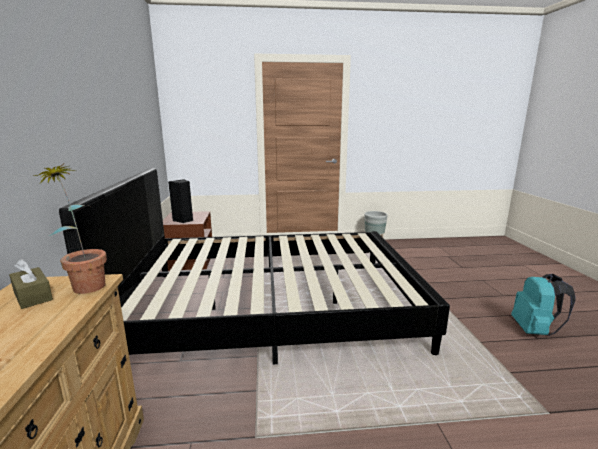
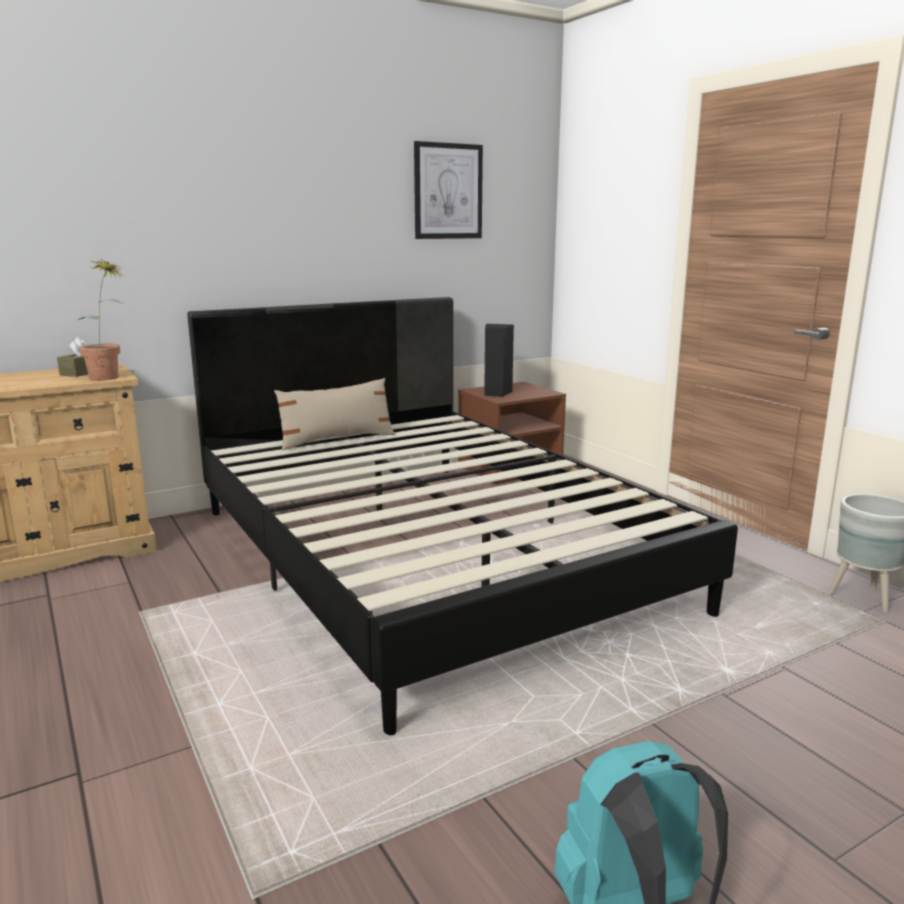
camera: 65 degrees right, 0 degrees up
none -> beige pillow [274,378,395,450]
none -> picture [414,141,483,239]

